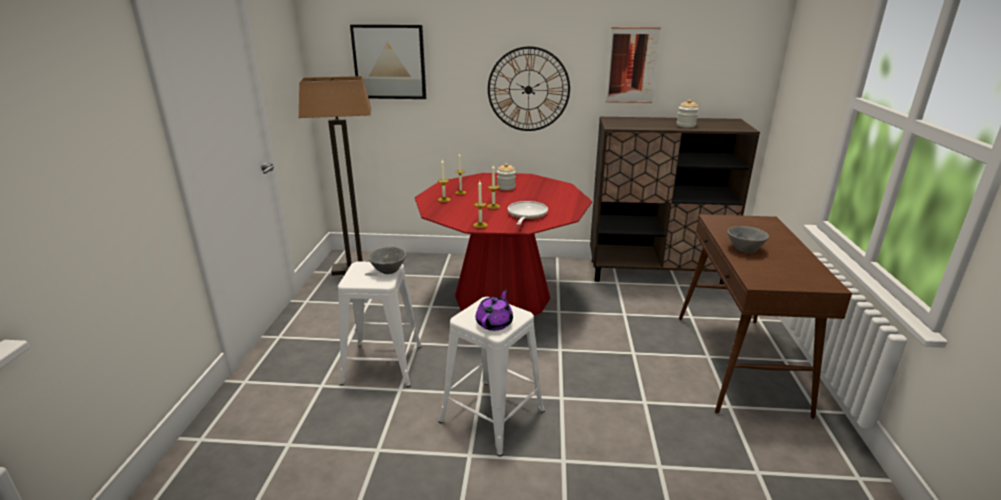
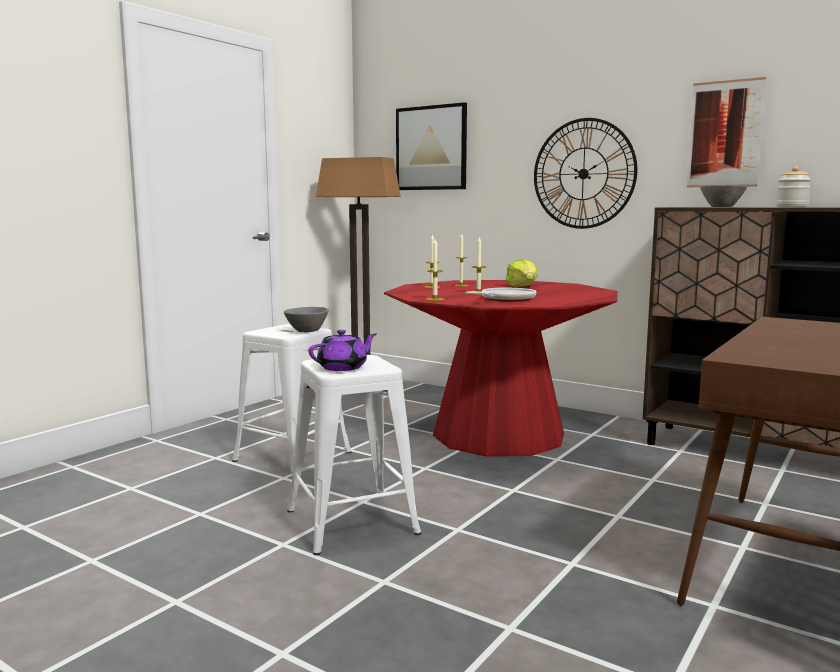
camera: 30 degrees right, 15 degrees down
jar [497,163,516,190] -> lettuce [506,259,538,287]
grey bowl [727,226,769,253] -> grey bowl moved to [700,185,747,207]

